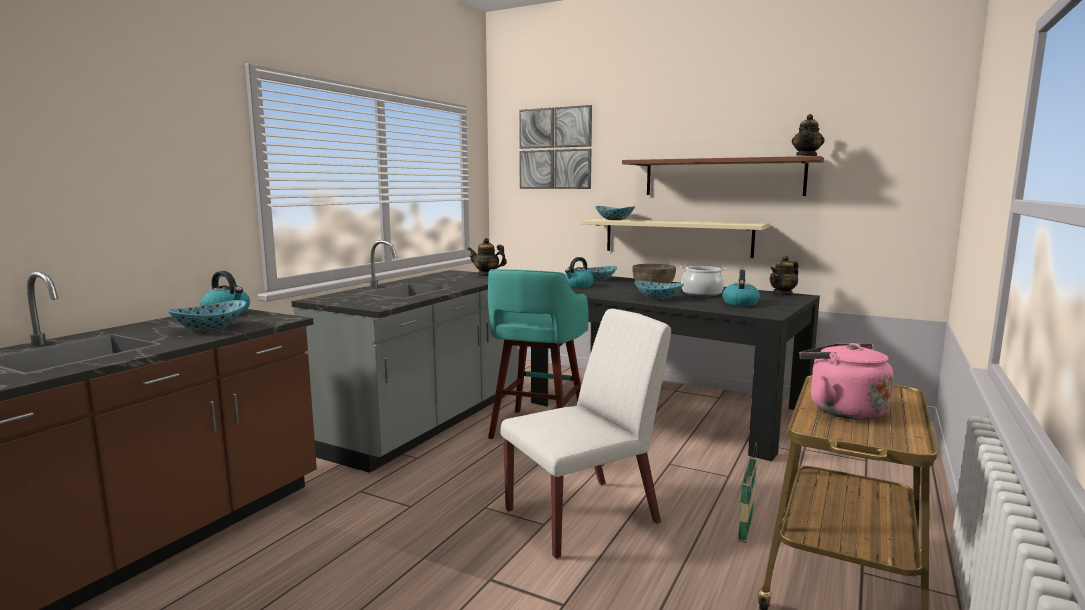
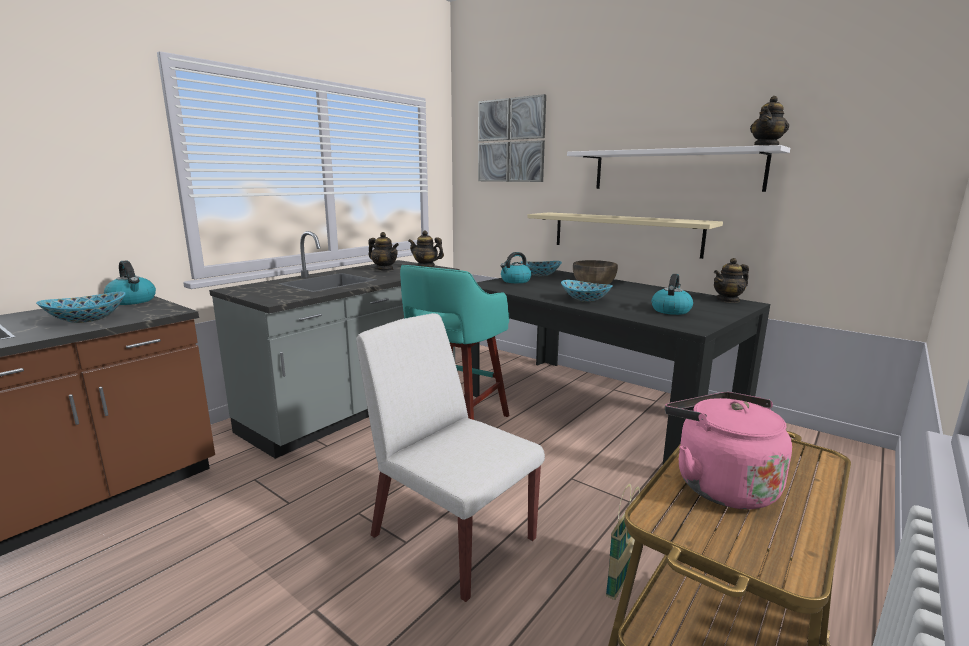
camera: 10 degrees right, 5 degrees up
white chair [500,309,671,559] -> white chair turned 120 degrees counterclockwise [356,313,545,602]
bowl [595,206,635,220] -> none
brown shelf [622,156,824,196] -> white shelf [567,145,790,192]
cooking pot [680,266,727,297] -> none
none -> teapot [368,232,399,270]

